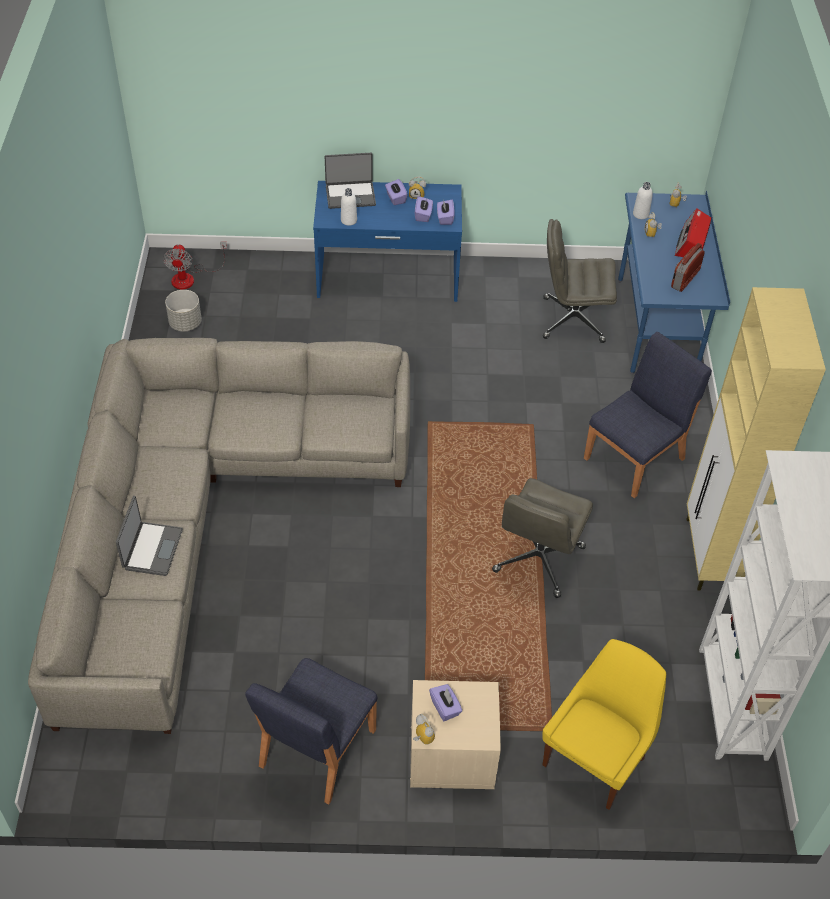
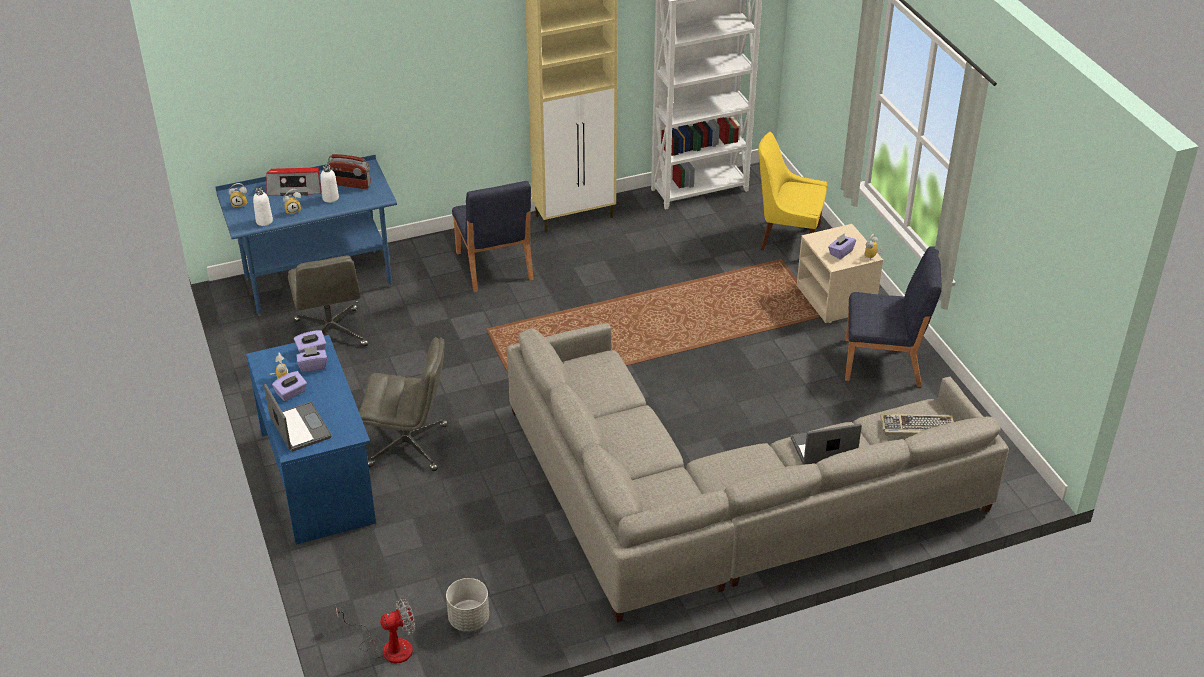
camera: 110 degrees left, 10 degrees down
white bottle [341,188,357,226] -> white bottle moved to [320,164,339,203]
grey office chair [492,478,593,598] -> grey office chair moved to [359,337,448,471]
blue chair [584,332,712,498] -> blue chair turned 135 degrees counterclockwise [452,181,534,292]
none -> keyboard [880,414,954,436]

